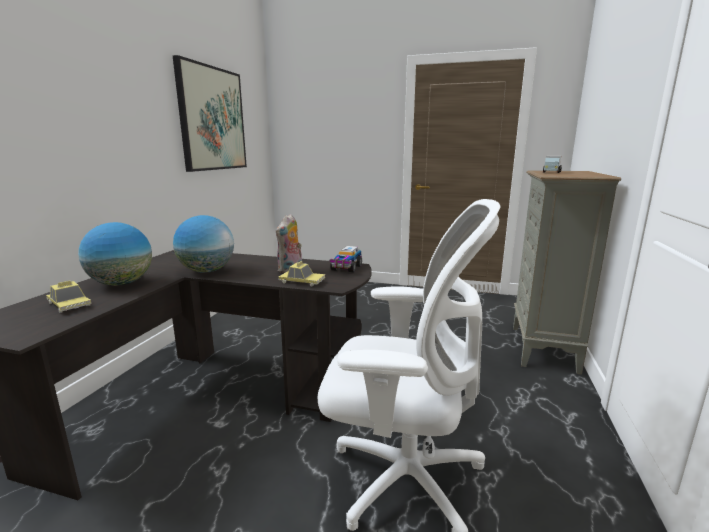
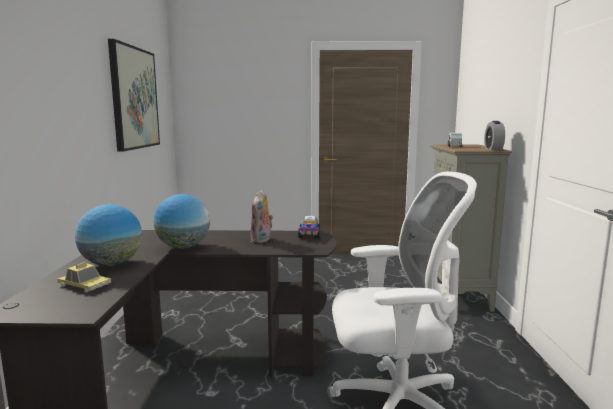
camera: 15 degrees left, 5 degrees down
toy car [279,261,325,287] -> none
none -> alarm clock [484,121,505,150]

